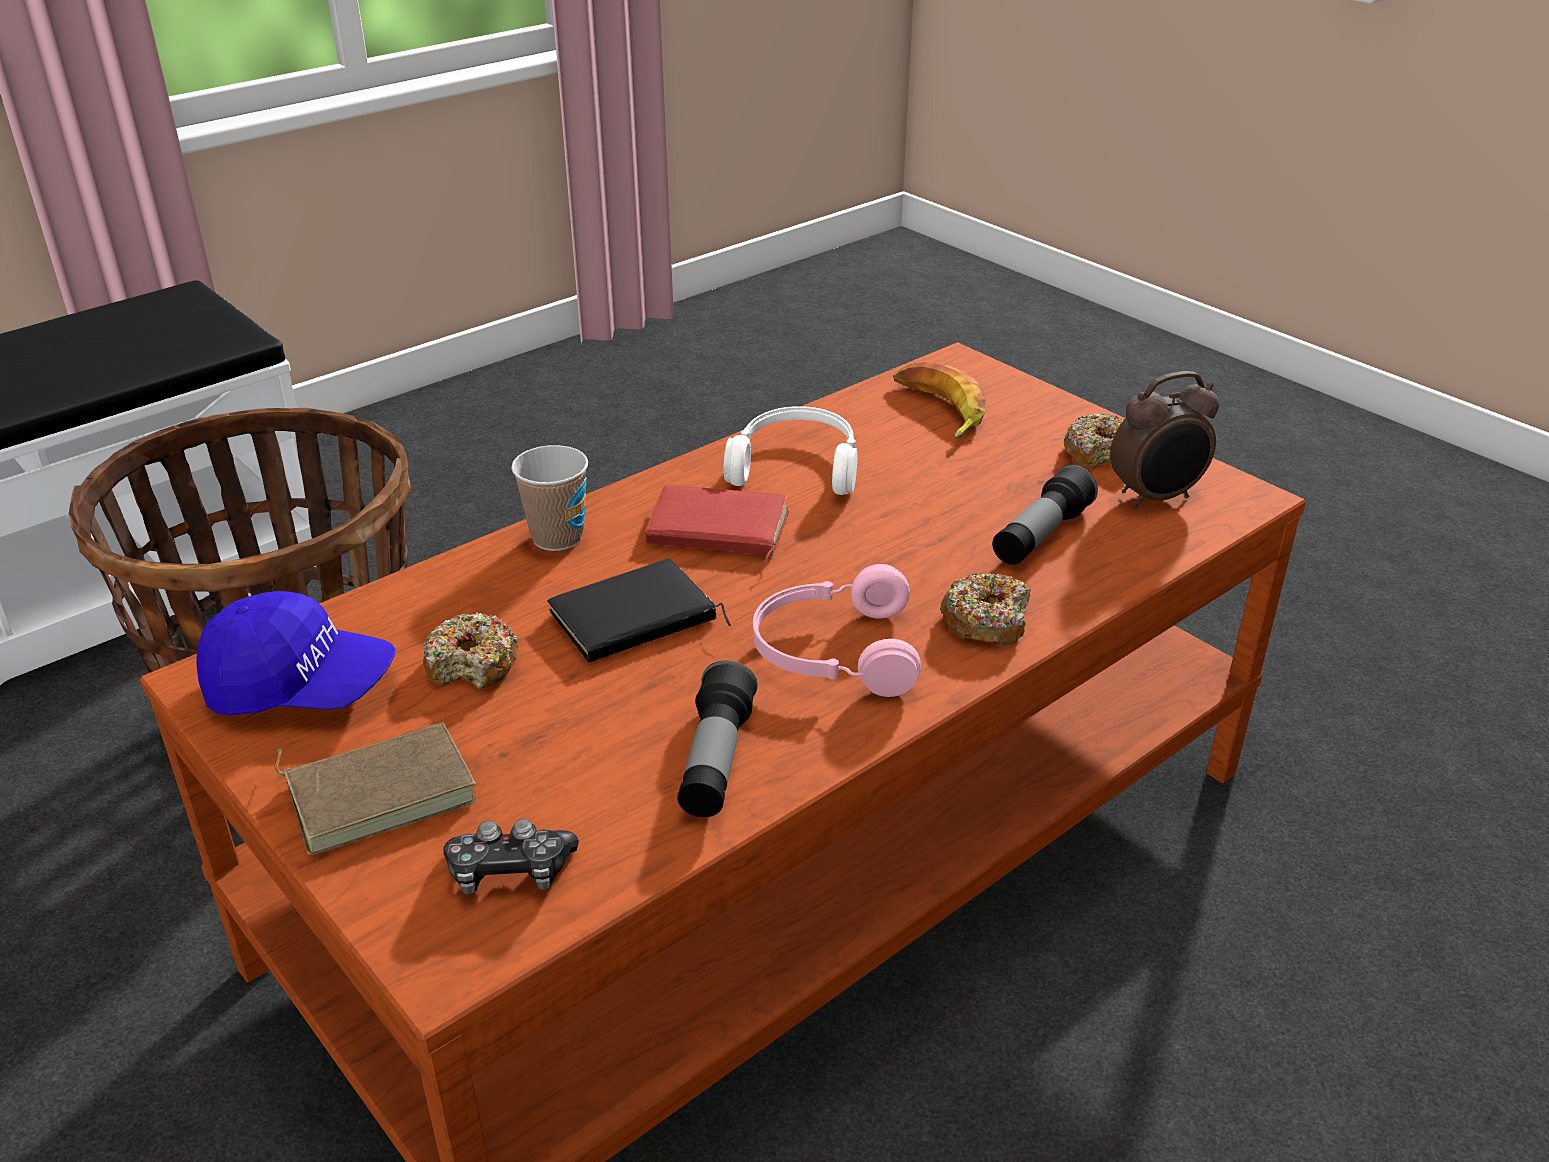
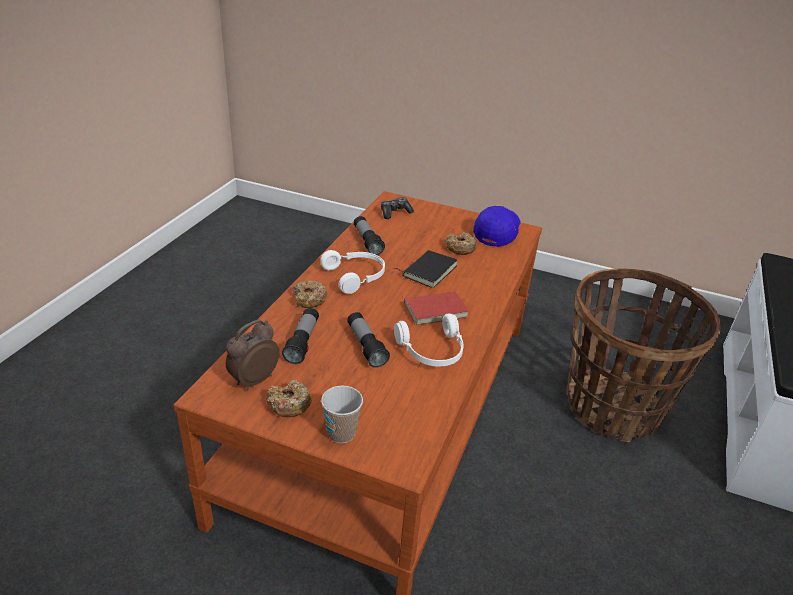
camera: 150 degrees right, 0 degrees up
blue cap [196,591,396,716] -> blue cap turned 135 degrees clockwise [473,206,520,247]
brown book [275,722,476,855] -> none
cup [511,445,588,551] -> cup moved to [321,386,363,443]
pink headphones [753,564,921,697] -> white headphones [320,250,385,294]
banana [893,362,986,439] -> none
none -> flashlight [347,312,390,368]

